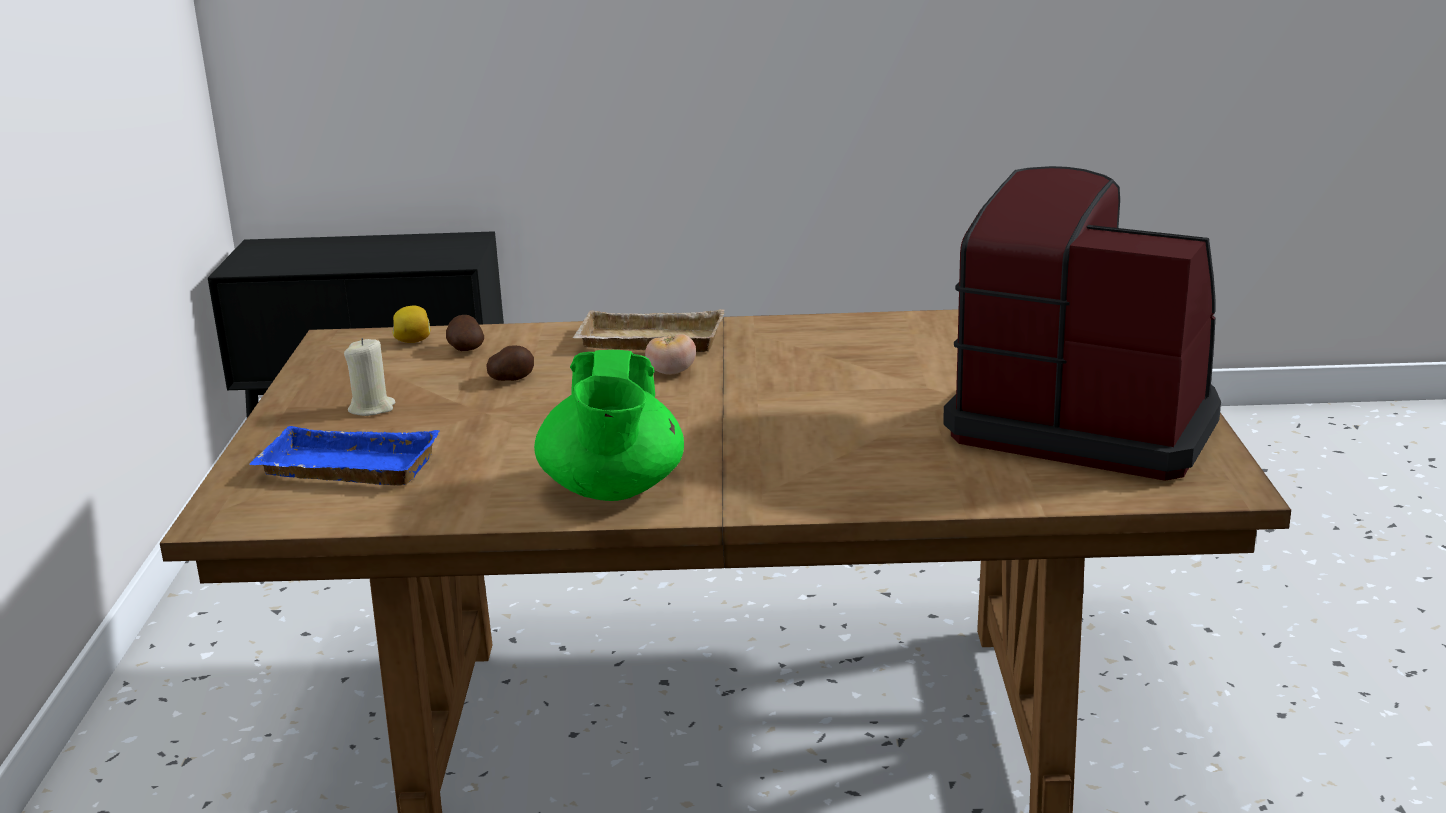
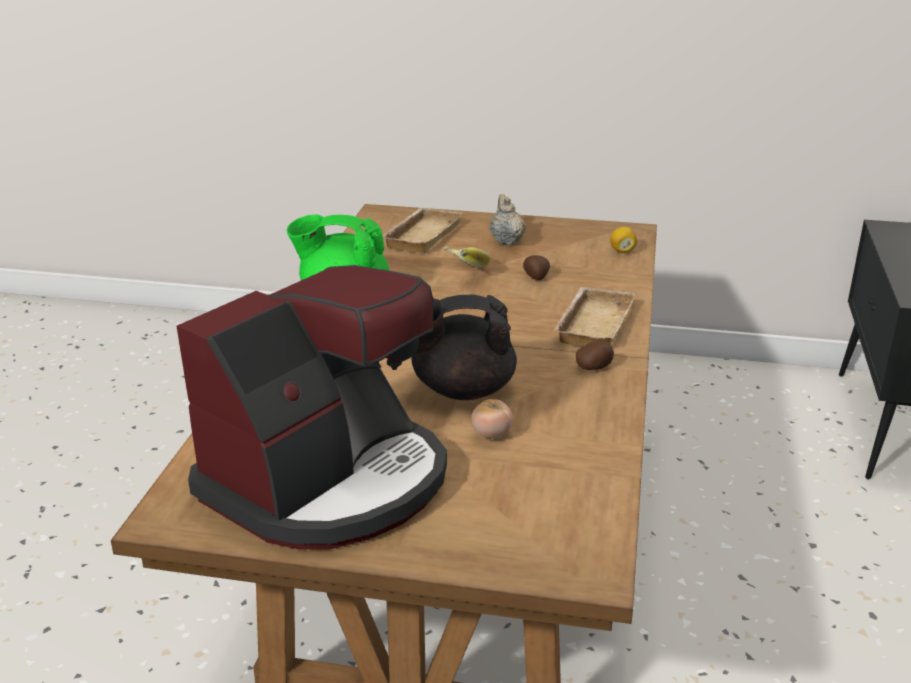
camera: 100 degrees right, 5 degrees up
blue tray [249,426,440,486] -> beige tray [383,208,462,253]
beige candle [344,338,396,416] -> beige teapot [489,194,526,245]
potato [446,315,484,351] -> potato moved to [576,341,614,370]
tomato [645,334,696,375] -> tomato moved to [471,399,513,438]
none -> black teapot [411,295,517,400]
none -> banana [443,246,490,268]

